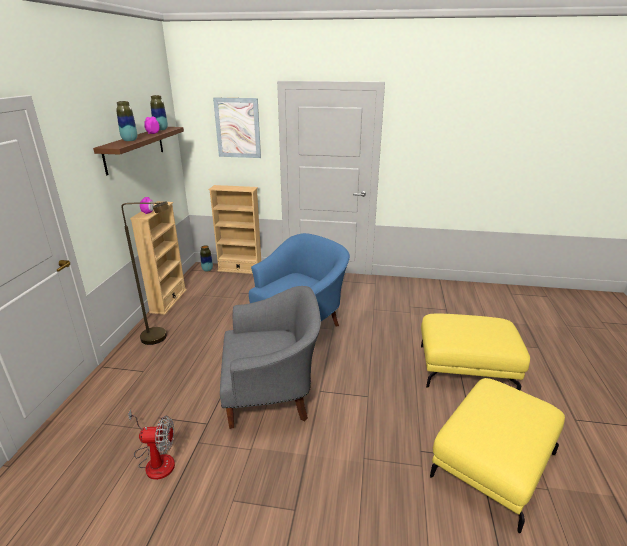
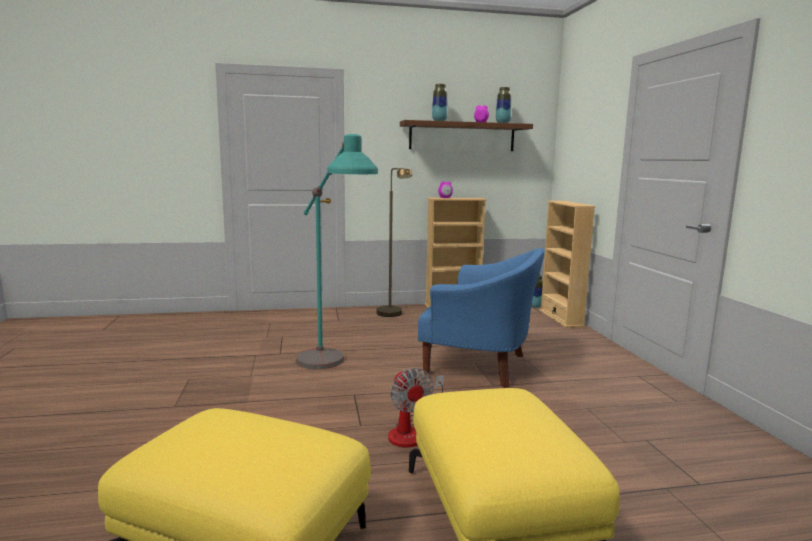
camera: 70 degrees right, 15 degrees down
fan [128,409,175,480] -> fan moved to [388,368,444,448]
picture [213,98,261,158] -> none
grey armchair [220,286,321,429] -> turquoise floor lamp [296,134,378,369]

